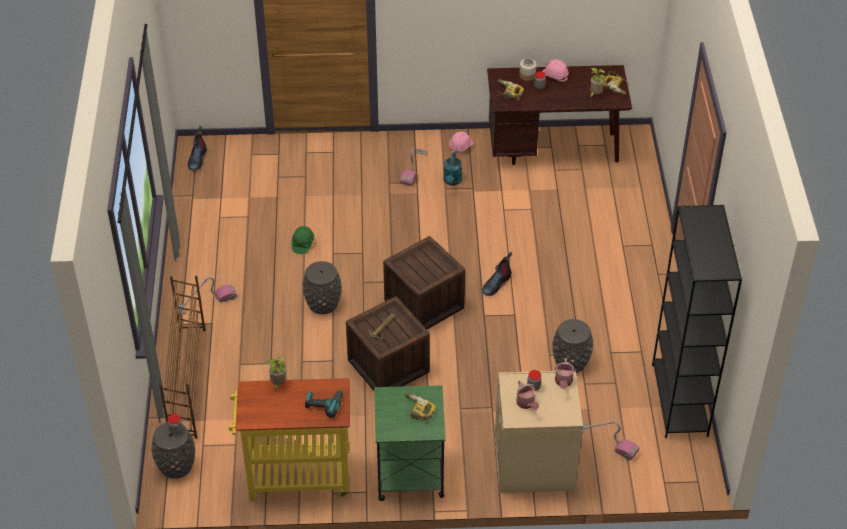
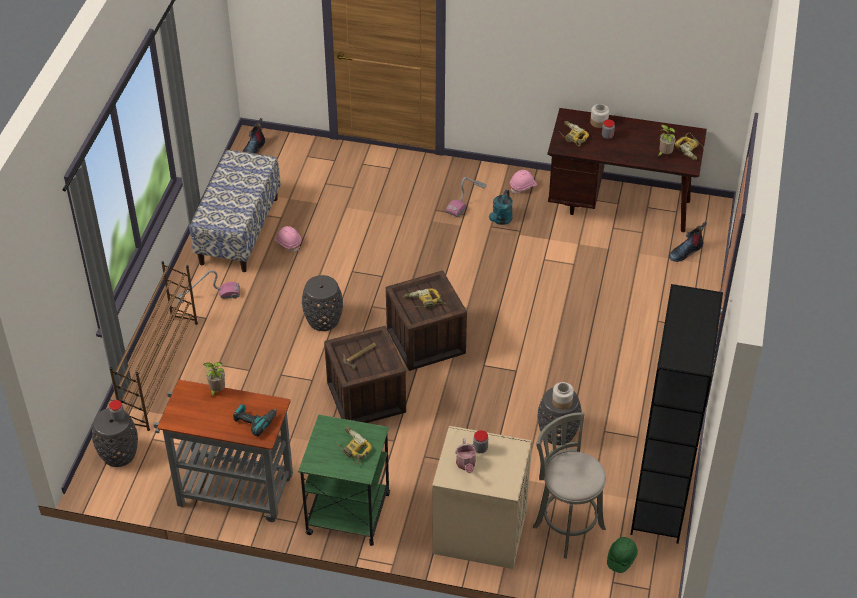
camera: 15 degrees right, 0 degrees up
yellow cart [229,378,350,501] -> grey cart [154,380,293,522]
green hard hat [291,226,315,254] -> green hard hat moved to [607,537,638,573]
boot [482,252,512,296] -> boot moved to [669,222,707,262]
pink hard hat [542,59,569,82] -> pink hard hat moved to [275,226,301,252]
watering can [555,358,575,389] -> none
vacuum cleaner [582,421,639,460] -> grey stool [533,412,606,558]
none -> bench [190,150,281,272]
none -> power drill [404,288,445,309]
none -> jar [552,382,574,410]

